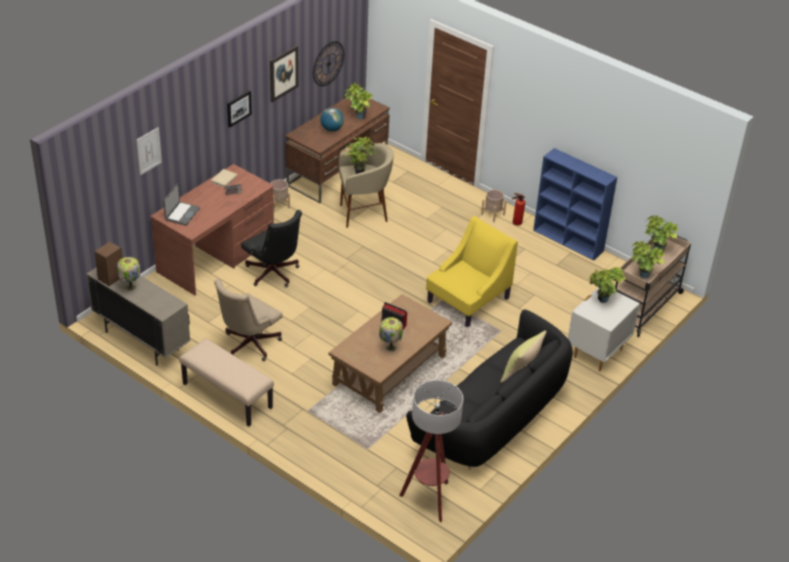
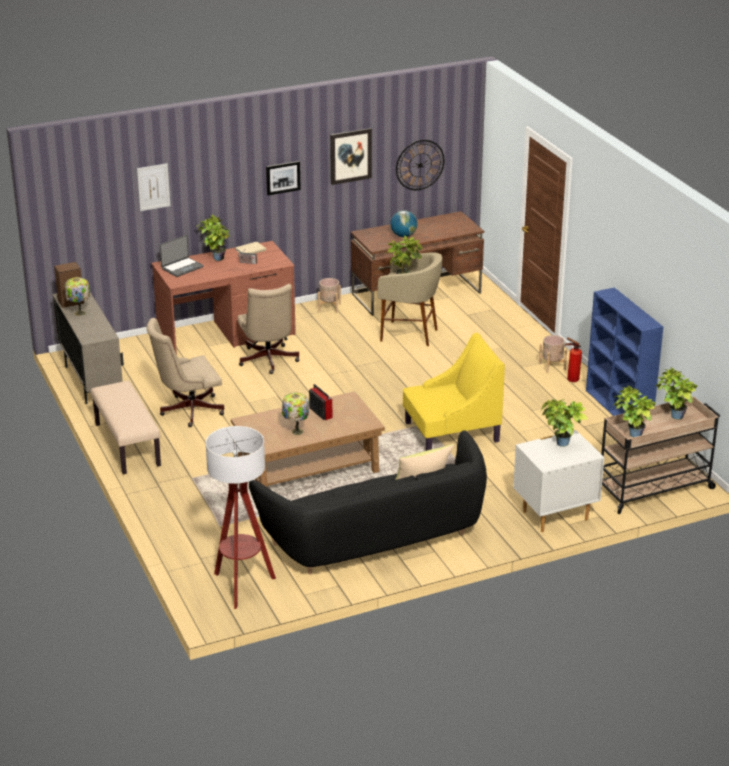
camera: 30 degrees right, 10 degrees down
black office chair [241,210,302,287] -> beige office chair [238,284,299,374]
potted plant [343,83,373,119] -> potted plant moved to [196,215,230,261]

